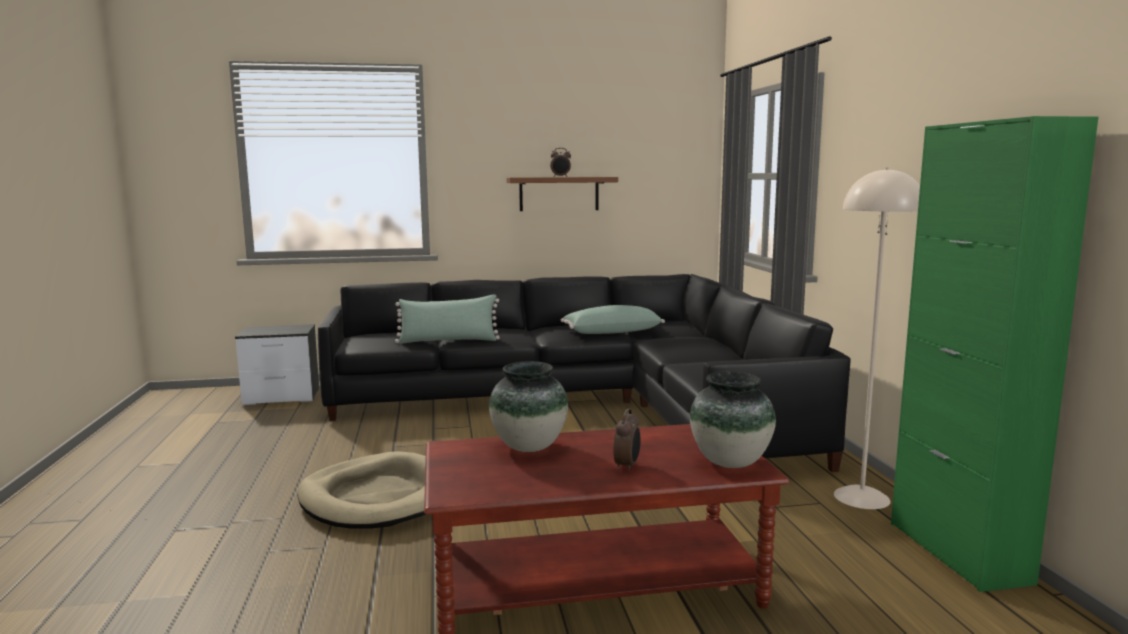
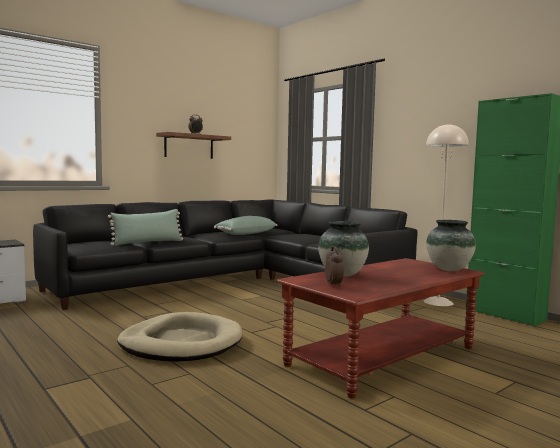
camera: 30 degrees left, 5 degrees down
alarm clock [613,408,641,472] -> alarm clock moved to [325,247,344,287]

